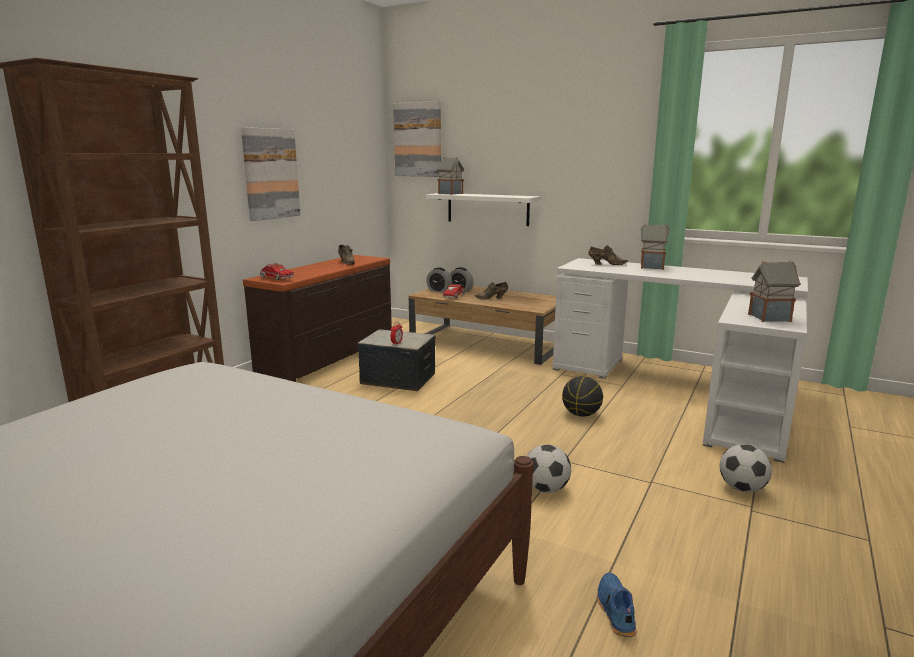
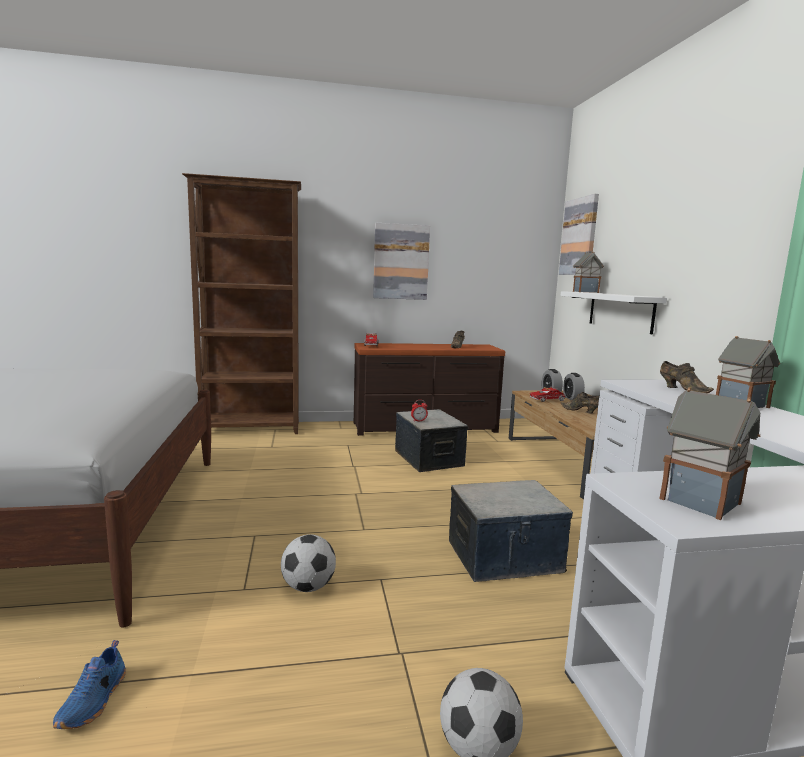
camera: 50 degrees right, 5 degrees down
basketball [562,376,603,417] -> storage box [449,480,573,582]
blue shoe [597,573,637,637] -> blue shoe turned 135 degrees clockwise [53,640,126,729]

